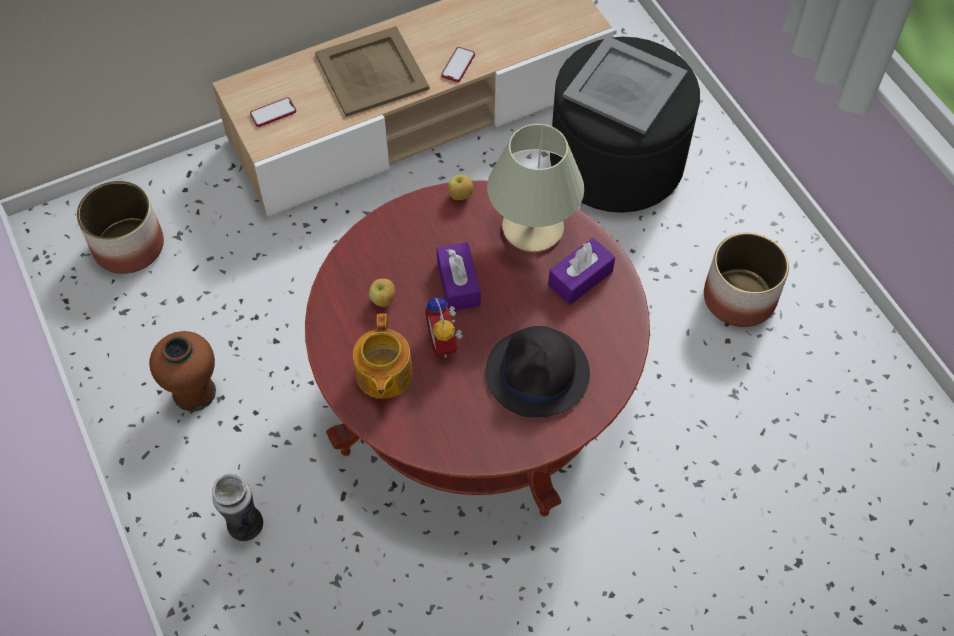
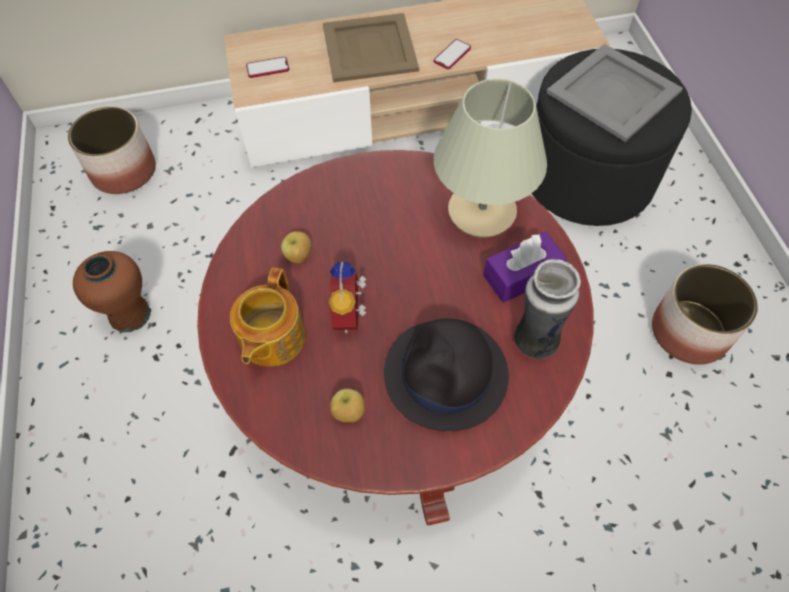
camera: 15 degrees right, 0 degrees up
vase [212,474,263,541] -> vase moved to [514,259,581,359]
purple tissue box [436,242,480,311] -> none
apple [448,175,473,200] -> apple moved to [330,389,365,422]

